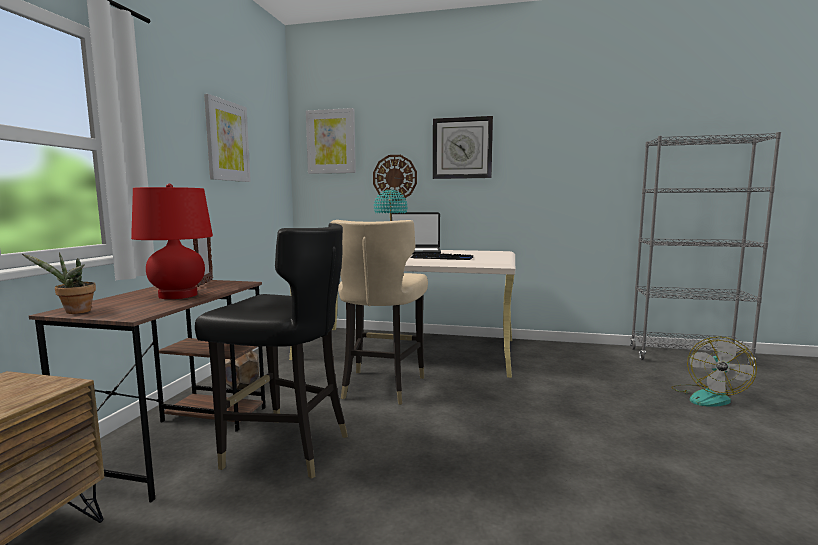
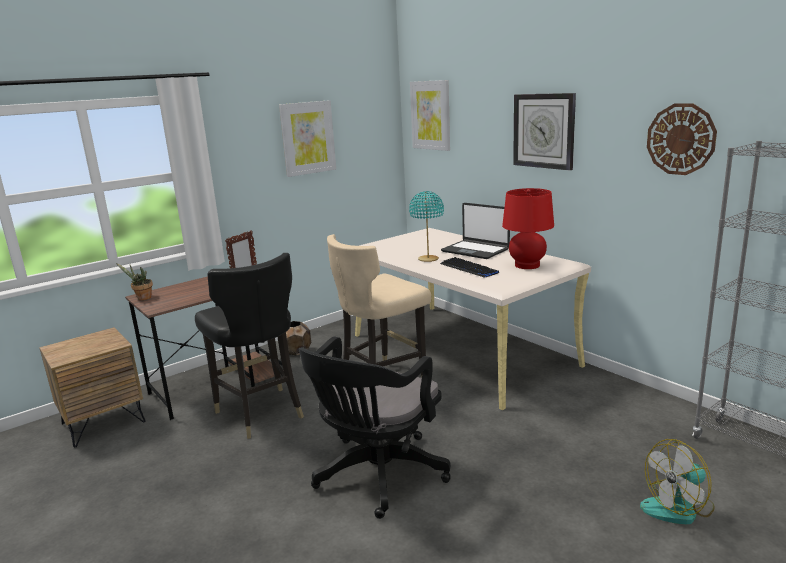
camera: 40 degrees right, 10 degrees up
red table lamp [131,184,213,299] -> red table lamp moved to [502,188,554,269]
wall clock [373,155,417,201] -> wall clock moved to [647,103,717,175]
none -> black office chair [299,336,451,519]

